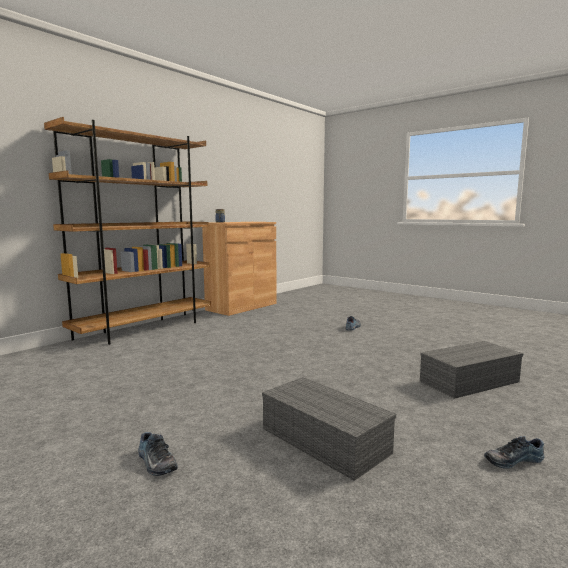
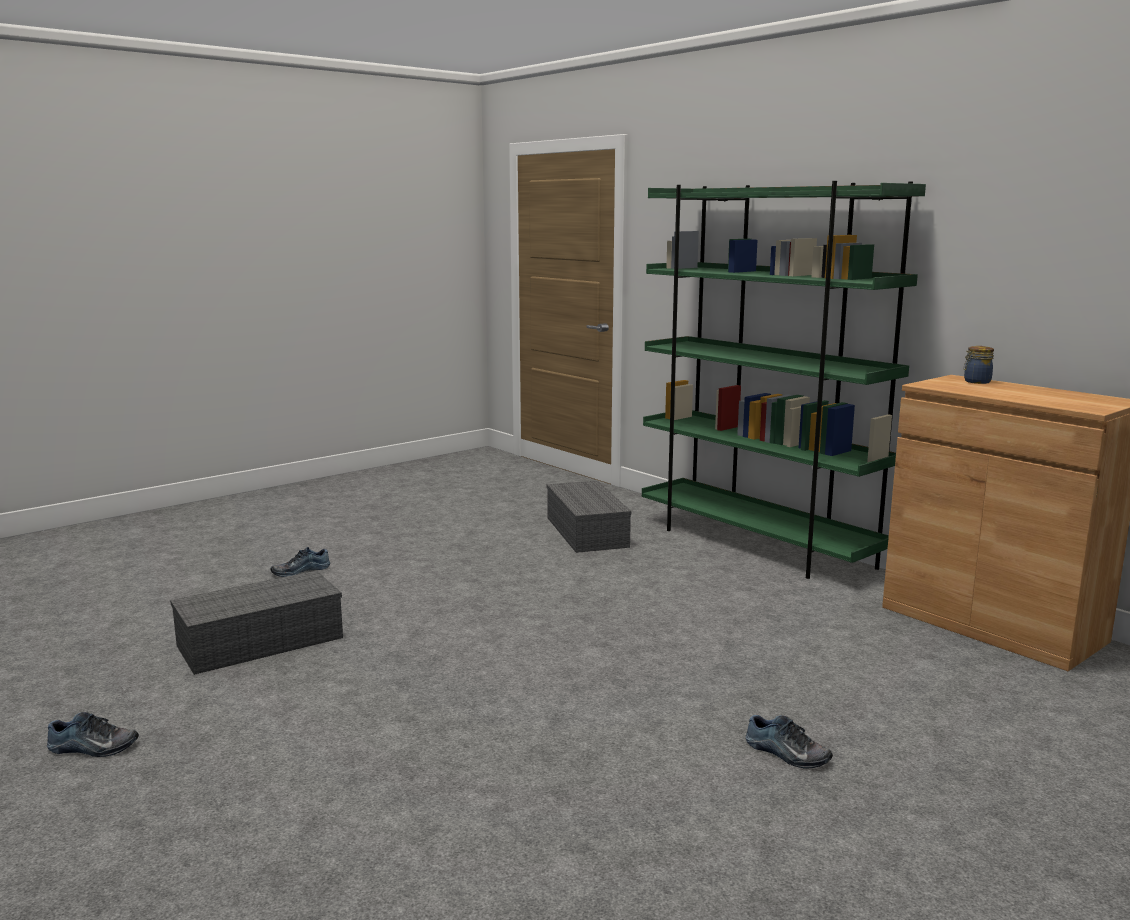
camera: 100 degrees right, 5 degrees up
brown bookcase [44,117,211,345] -> green bookcase [642,181,926,579]
grey storage box [420,341,523,399] -> grey storage box moved to [547,481,631,553]
shoe [484,436,545,469] -> shoe turned 90 degrees clockwise [47,712,139,757]

